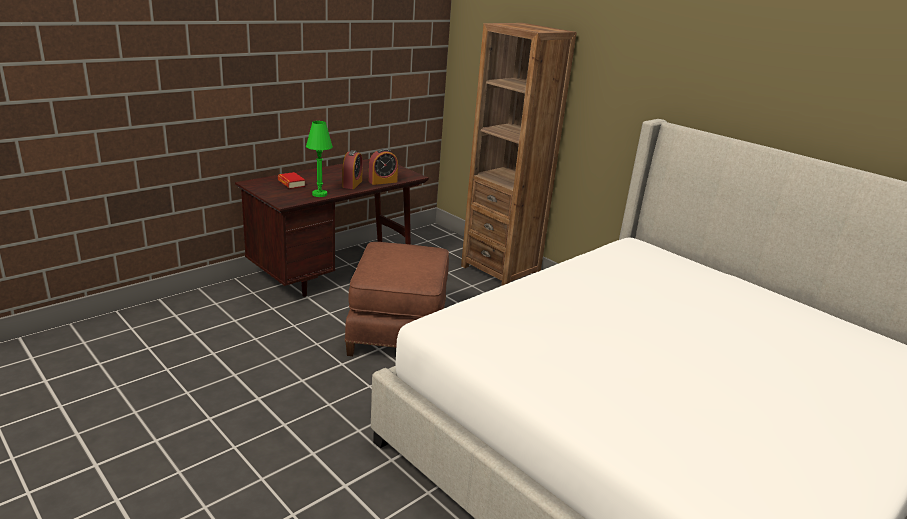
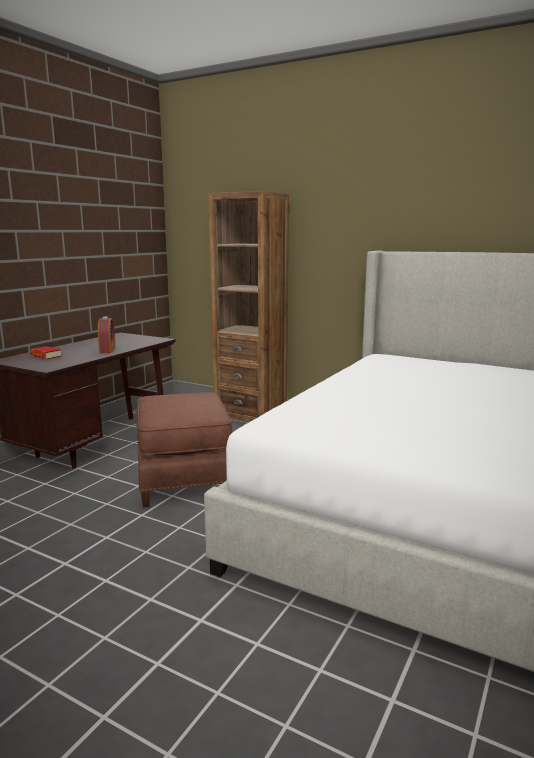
camera: 15 degrees left, 10 degrees down
green table lamp [306,121,333,197] -> none
alarm clock [369,148,398,185] -> none

